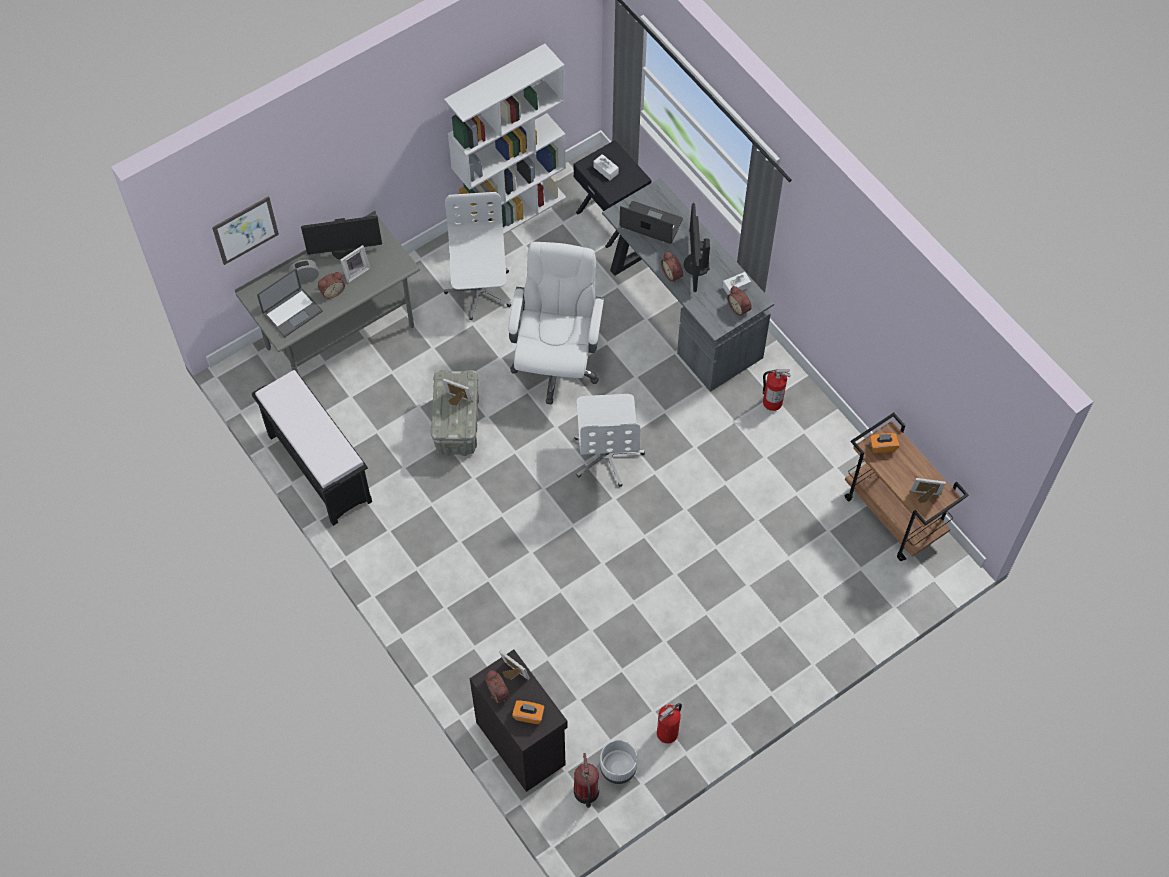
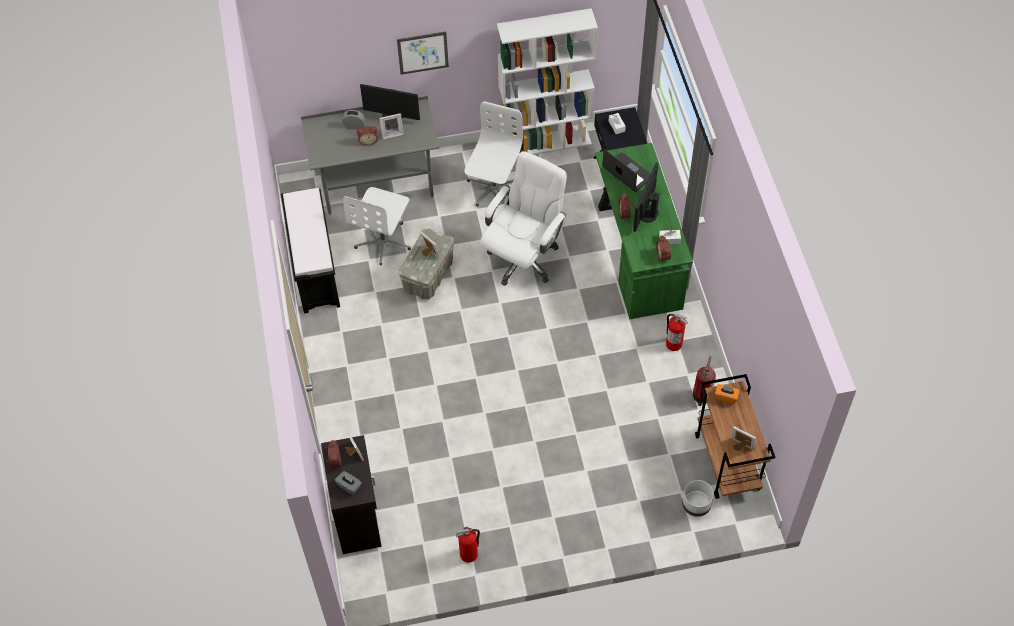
camera: 25 degrees right, 5 degrees down
picture [212,196,279,265] -> picture moved to [397,31,449,75]
laptop [257,268,323,338] -> none
orange tissue box [512,701,544,724] -> grey tissue box [334,471,362,495]
white office chair [574,394,645,487] -> white office chair moved to [343,187,411,265]
fire extinguisher [574,753,599,808] -> fire extinguisher moved to [693,356,716,406]
white planter [600,740,637,784] -> white planter moved to [682,480,714,517]
grey desk [602,178,774,392] -> green desk [595,143,693,319]

